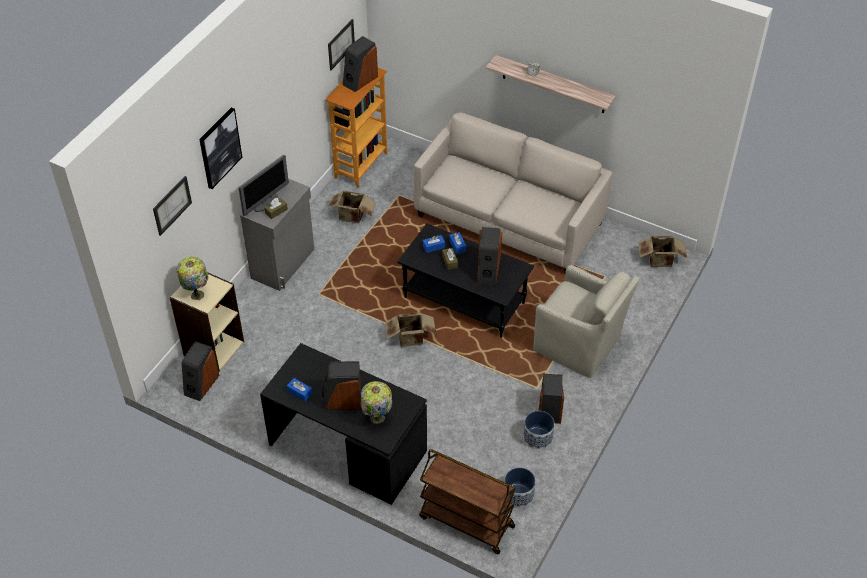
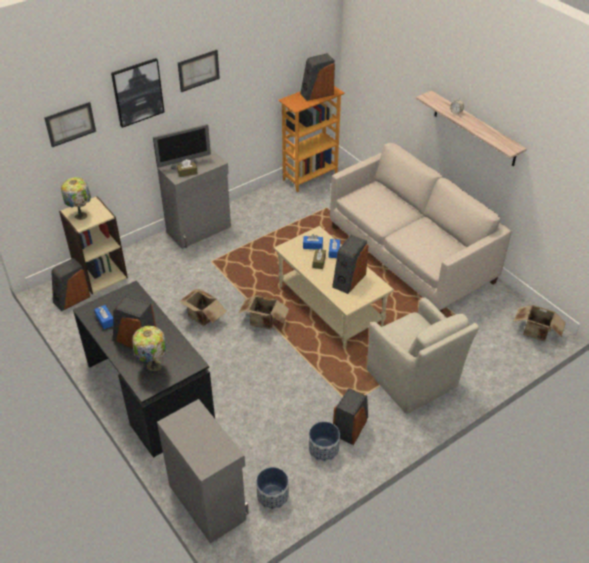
camera: 25 degrees right, 5 degrees down
cardboard box [327,191,376,223] -> cardboard box moved to [179,289,227,326]
picture [328,19,355,70] -> picture moved to [178,50,220,92]
black coffee table [397,223,534,338] -> beige coffee table [274,226,394,349]
brown cart [419,449,516,554] -> grey cabinet [157,399,249,543]

